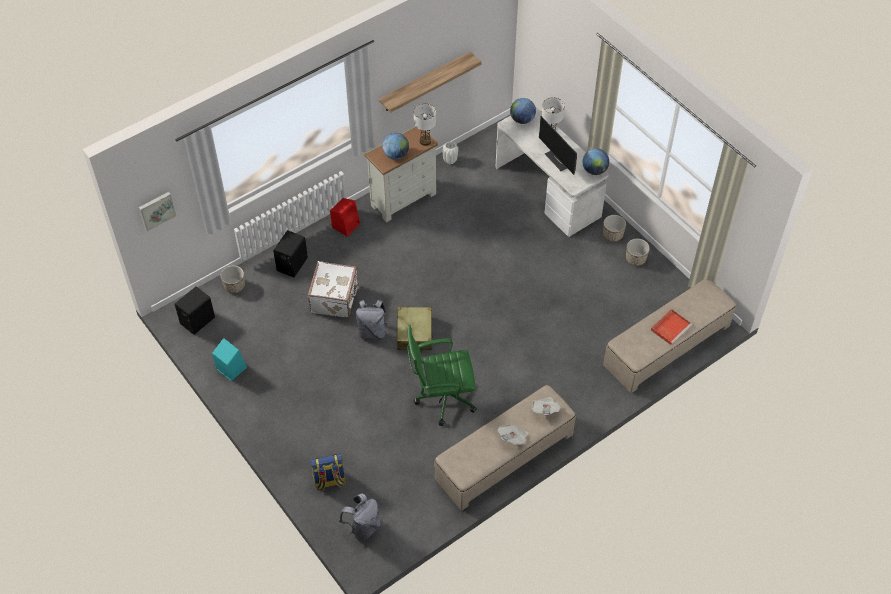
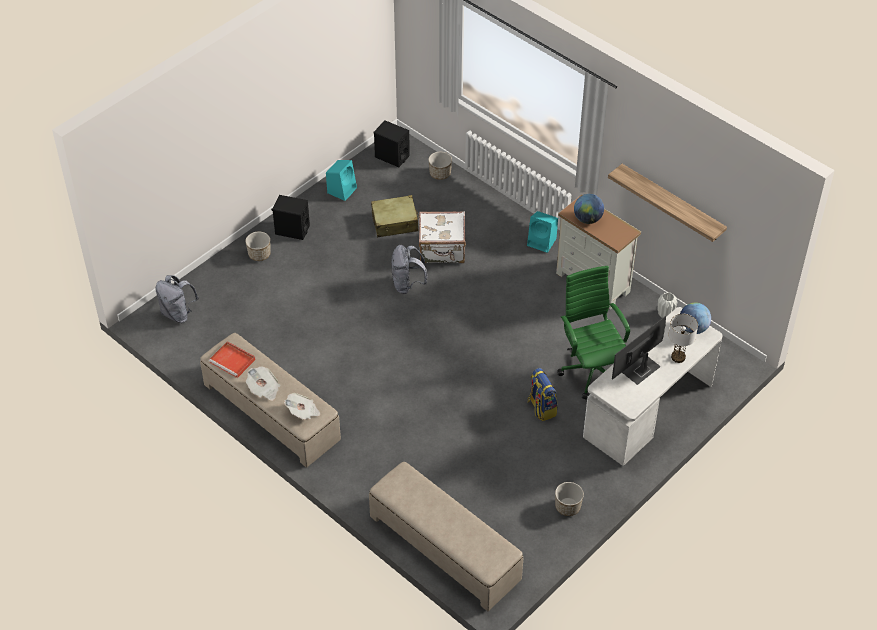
camera: 80 degrees right, 5 degrees down
picture [139,192,176,231] -> none
black speaker [273,230,308,278] -> black speaker moved to [271,195,310,240]
backpack [310,454,346,491] -> backpack moved to [527,368,557,421]
red speaker [330,198,360,237] -> turquoise speaker [527,211,558,253]
beige suitcase [397,307,433,350] -> beige suitcase moved to [371,195,419,237]
green office chair [407,325,477,426] -> green office chair moved to [557,266,630,400]
table lamp [414,104,436,146] -> none
globe [583,148,609,175] -> none
planter [603,215,626,242] -> planter moved to [245,232,271,261]
red tray [651,309,692,345] -> red tray moved to [209,341,255,378]

